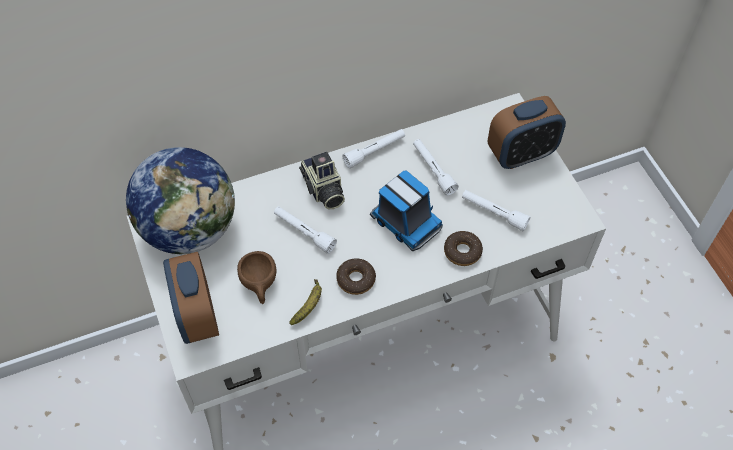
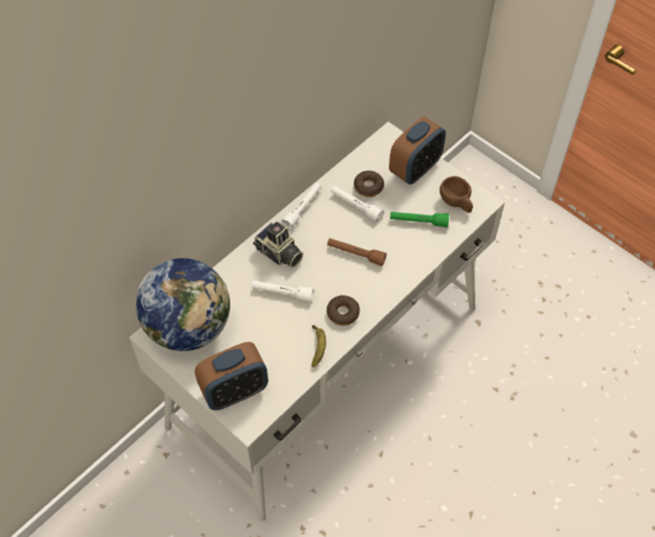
camera: 25 degrees left, 0 degrees up
alarm clock [163,252,219,344] -> alarm clock turned 75 degrees counterclockwise [195,342,268,410]
brown cup [237,251,276,304] -> brown cup moved to [440,176,473,213]
toy truck [370,170,443,251] -> brown flashlight [327,238,387,266]
donut [444,231,483,266] -> donut moved to [354,171,384,197]
white flashlight [462,190,531,231] -> green flashlight [390,212,449,227]

